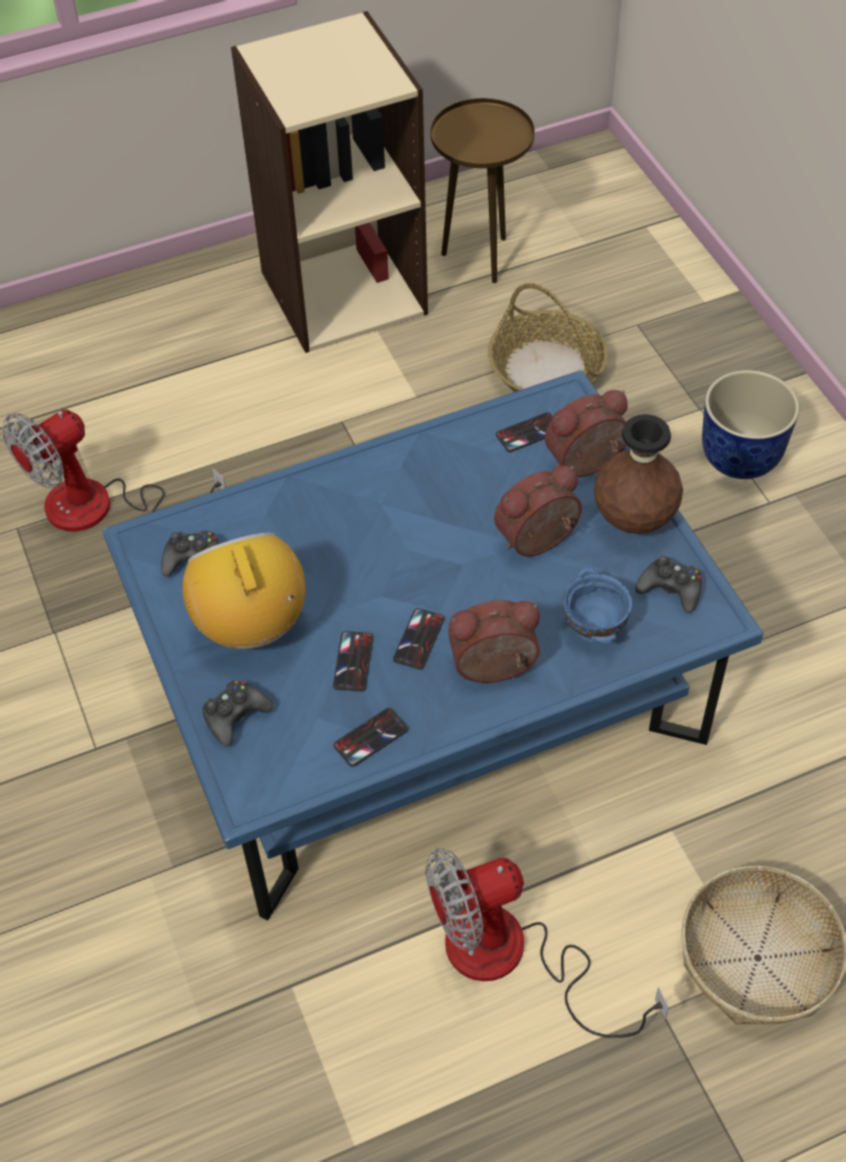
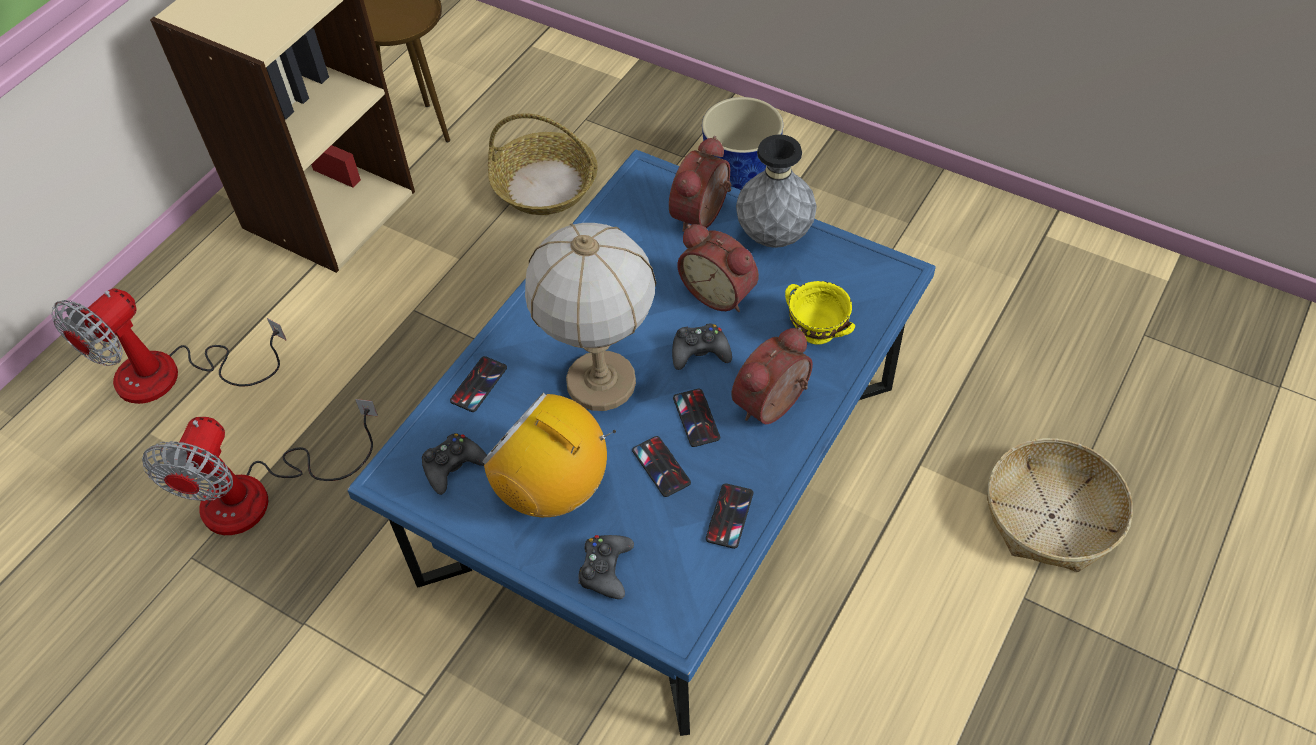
camera: 35 degrees left, 0 degrees up
fan [425,848,669,1038] -> fan moved to [51,288,286,404]
alarm clock [494,466,582,556] -> alarm clock turned 75 degrees counterclockwise [677,224,759,312]
phone [496,412,553,452] -> phone moved to [450,356,507,412]
blue bowl [563,568,632,643] -> yellow bowl [785,281,855,344]
brown vase [594,414,683,534] -> grey vase [736,134,817,248]
black game controller [635,556,702,613] -> black game controller moved to [672,324,732,370]
none -> table lamp [525,223,657,411]

